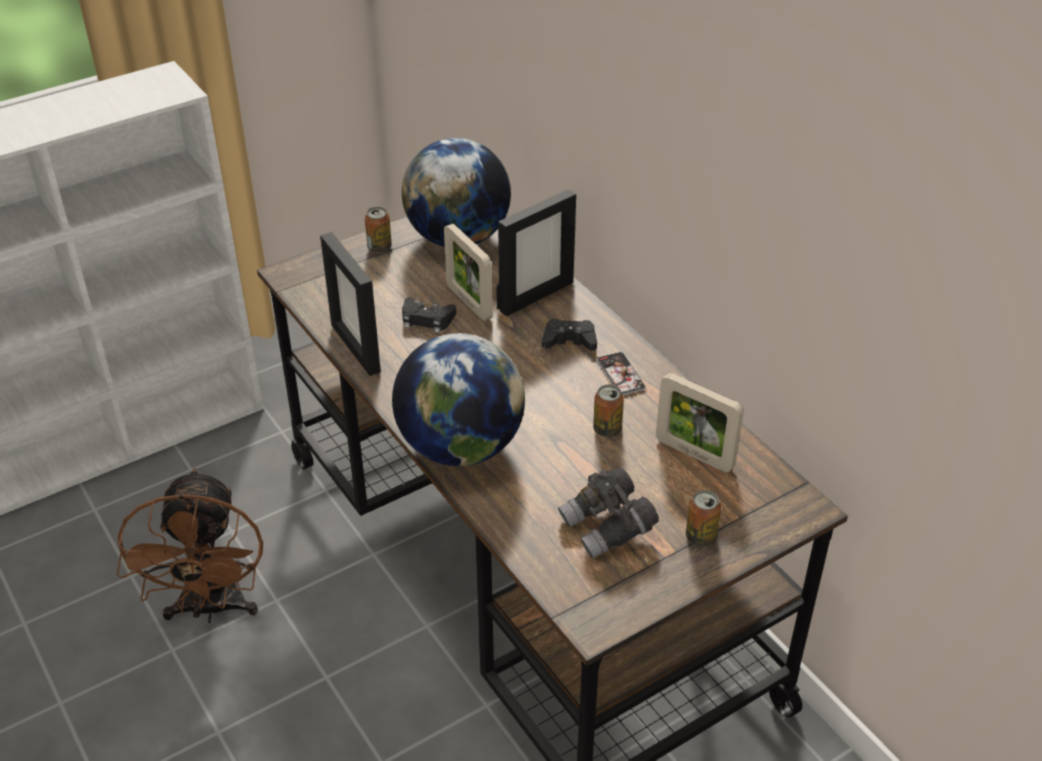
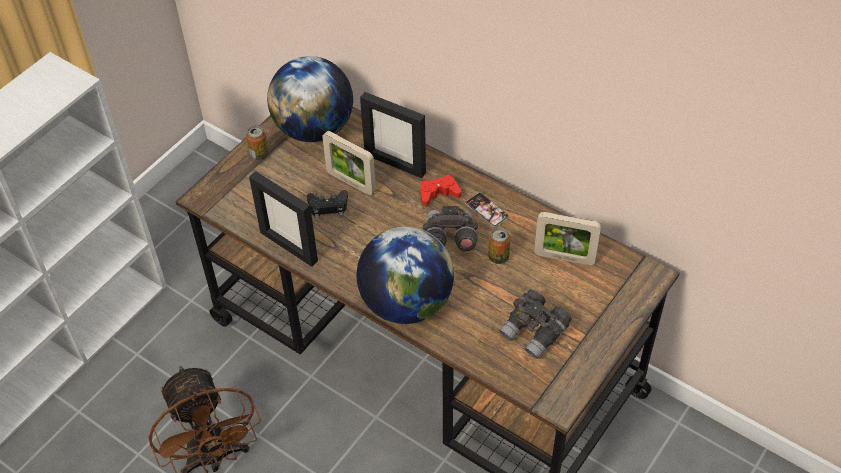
camera: 20 degrees left, 10 degrees up
picture frame [496,189,576,316] -> picture frame turned 90 degrees clockwise [360,92,426,178]
black game controller [542,319,597,350] -> red game controller [420,175,461,206]
can [686,490,721,547] -> none
none -> grey binoculars [423,206,478,251]

